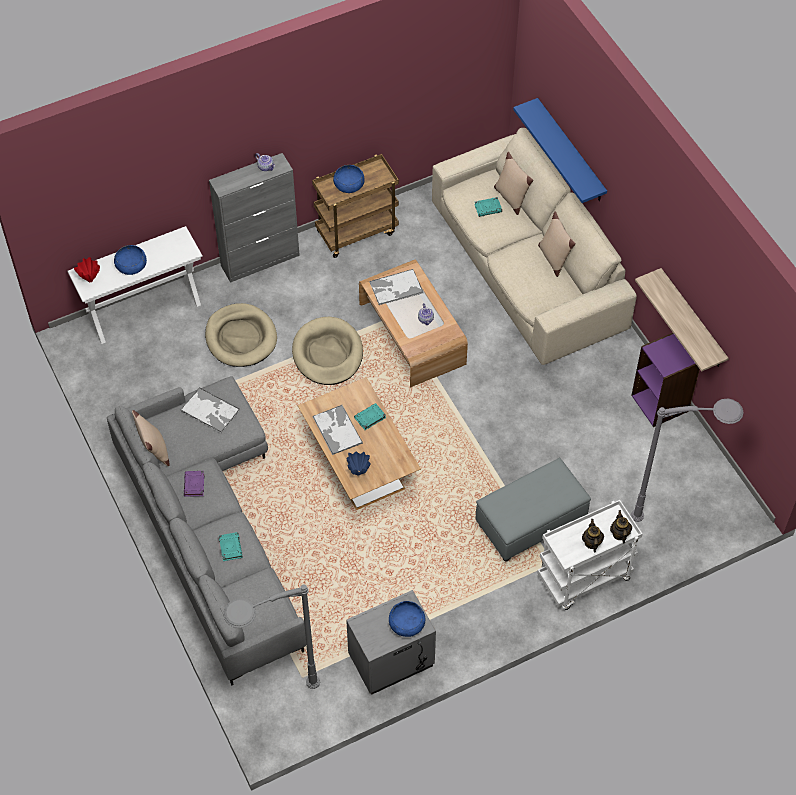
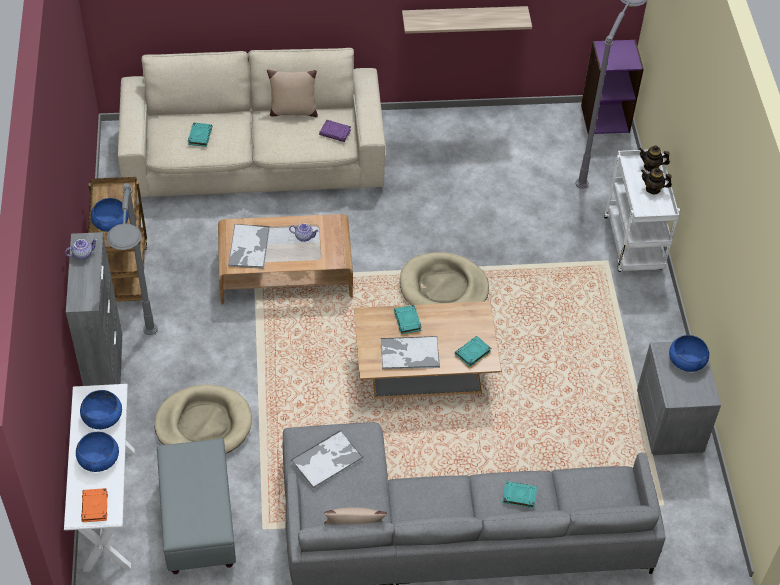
camera: 70 degrees left, 5 degrees down
red vase [74,257,100,282] -> orange book [81,488,108,522]
purple book [184,471,204,497] -> purple book moved to [319,120,351,142]
grey floor lamp [223,585,320,689] -> grey floor lamp moved to [106,183,158,335]
beige dog bed [292,317,363,385] -> beige dog bed moved to [400,252,489,305]
blue vase [347,452,371,475] -> turquoise book [455,336,491,367]
grey ottoman [476,457,591,562] -> grey ottoman moved to [157,439,236,574]
beige pillow [494,152,533,215] -> none
blue shelf [513,98,607,203] -> none
purple bookcase [631,333,700,427] -> purple bookcase moved to [581,39,644,134]
none -> blue bowl [80,390,122,429]

